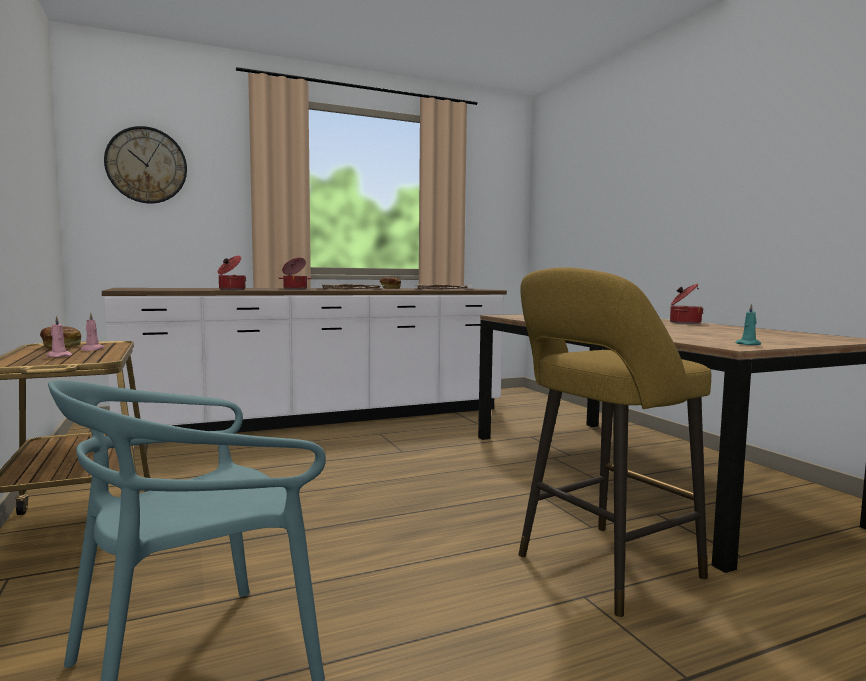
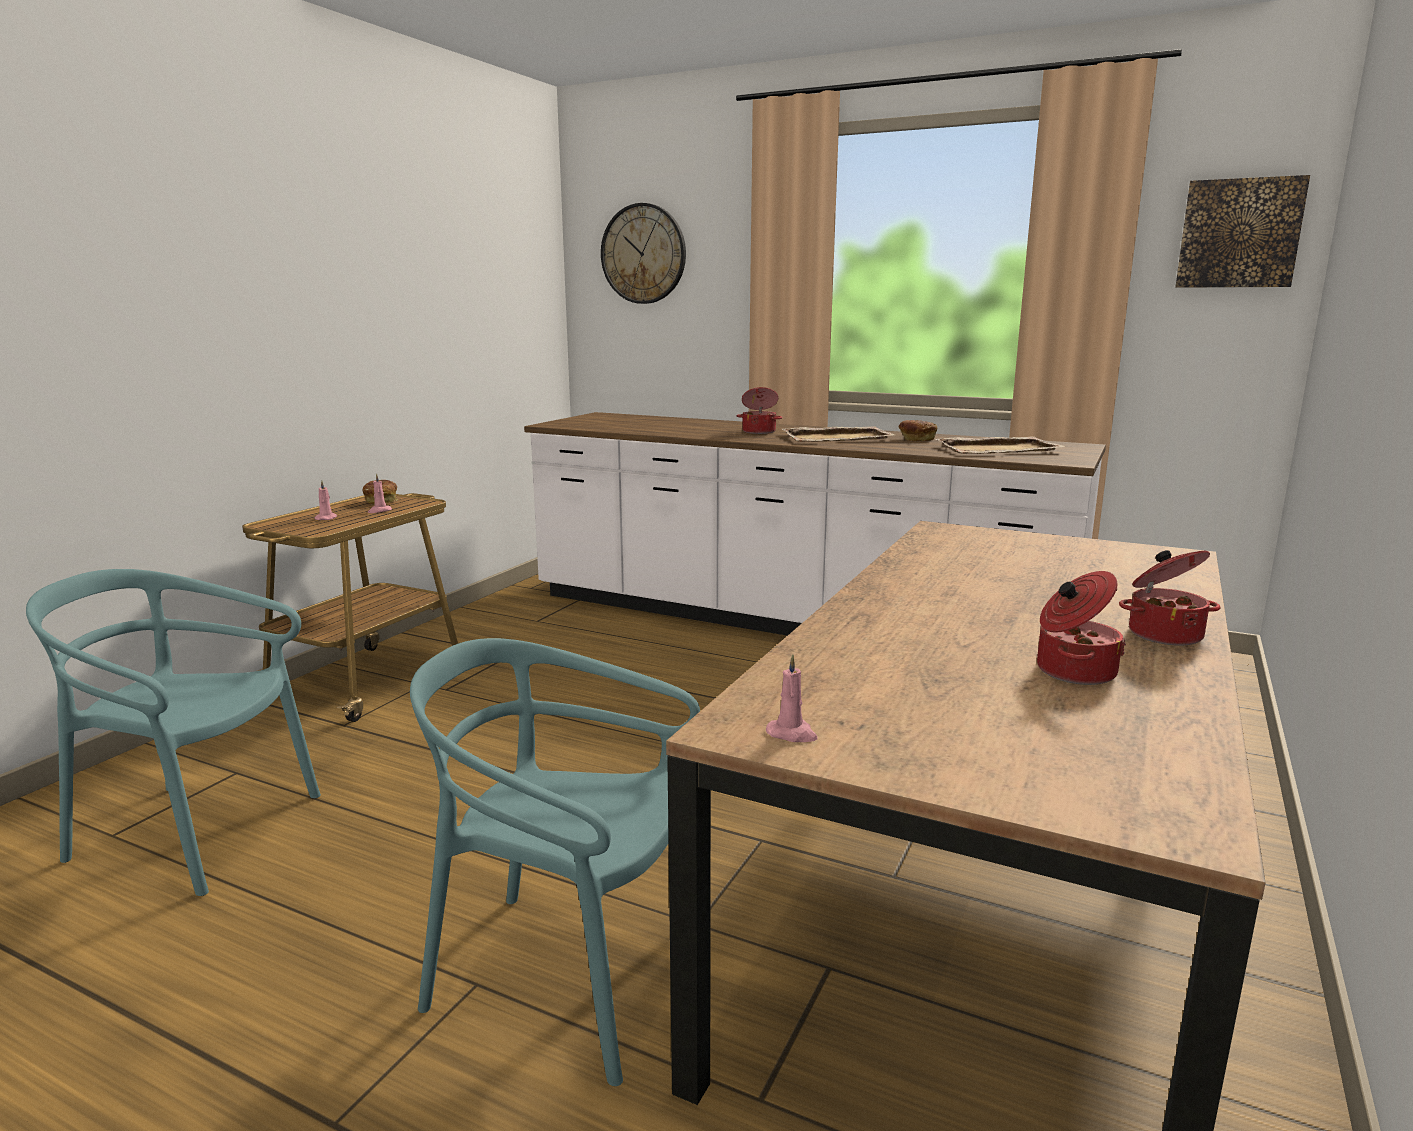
camera: 50 degrees right, 10 degrees up
cooking pot [218,256,246,290] -> cooking pot moved to [1037,571,1126,685]
yellow stool [518,267,711,617] -> turquoise chair [410,638,700,1086]
turquoise candle [736,303,761,345] -> pink candle [766,654,818,742]
none -> picture [1175,175,1310,288]

